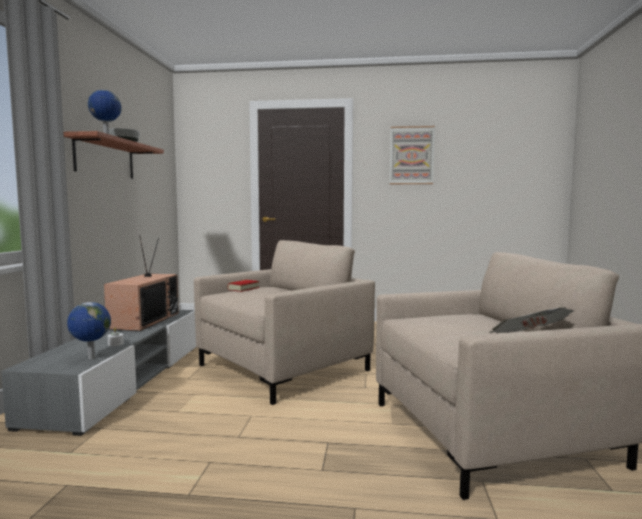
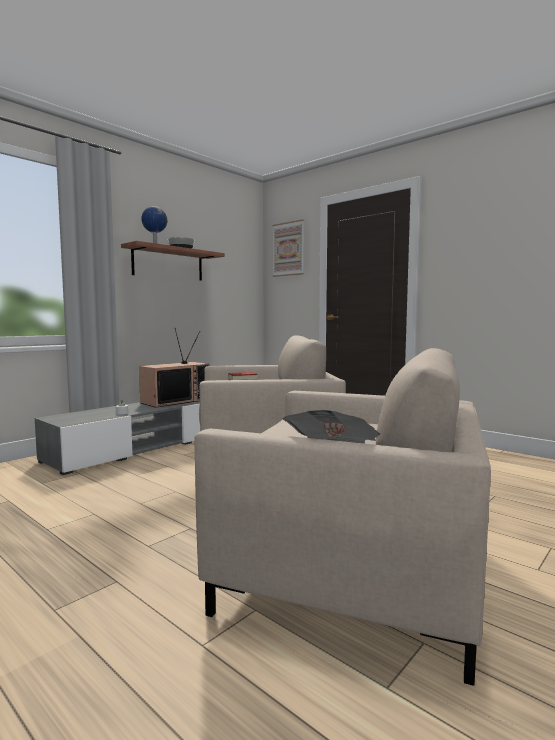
camera: 35 degrees right, 0 degrees up
globe [67,302,111,359] -> none
picture [390,126,435,184] -> picture moved to [272,219,304,277]

